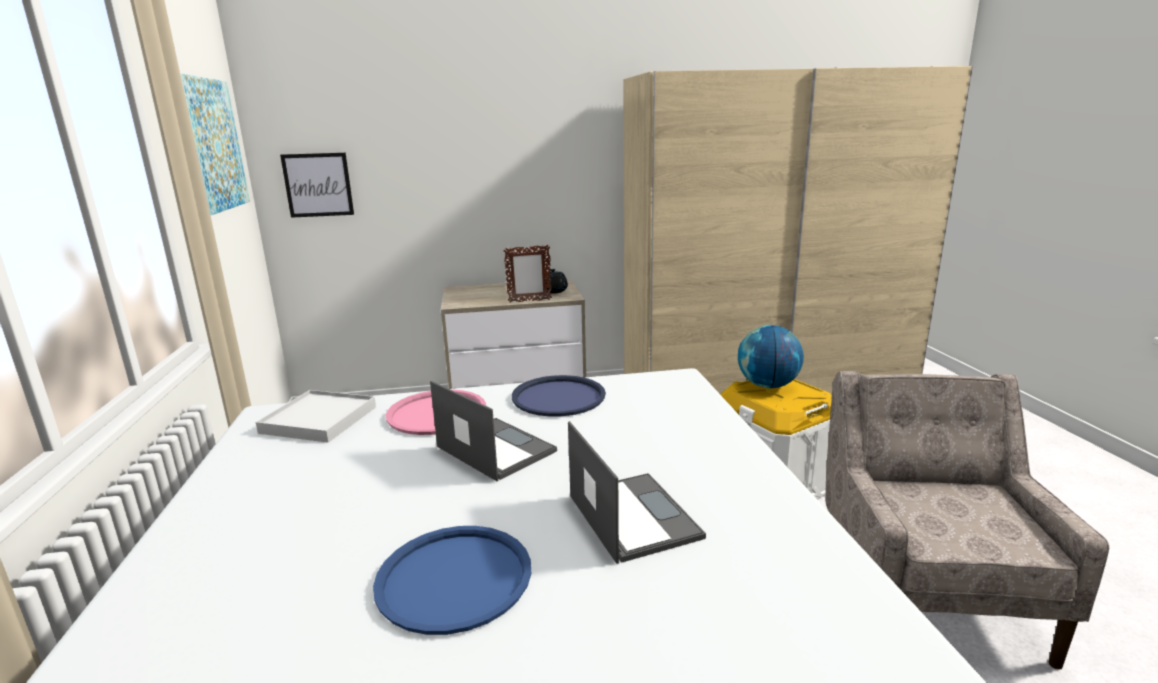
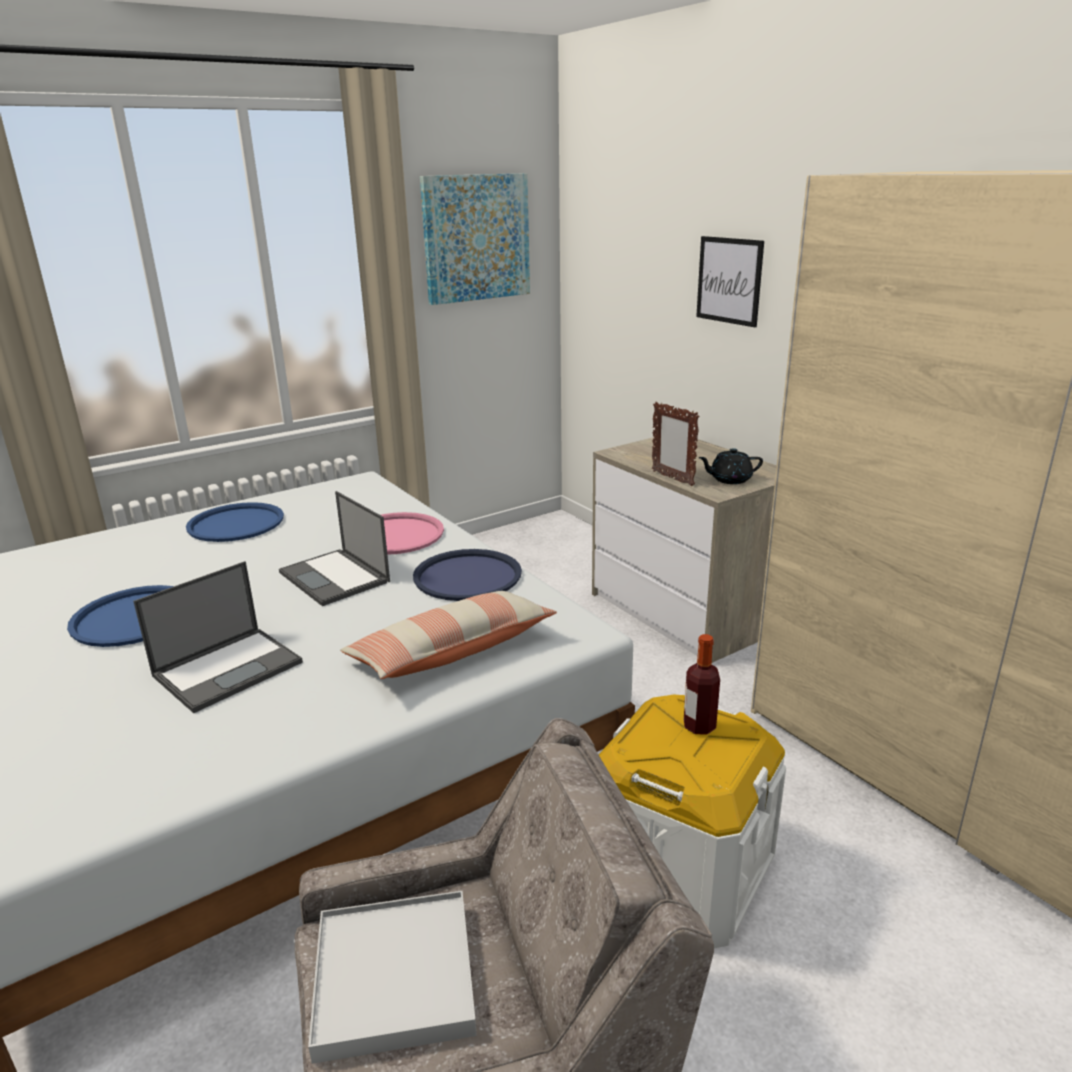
camera: 65 degrees right, 5 degrees up
white tray [256,390,376,443] -> white tray moved to [308,891,477,1064]
picture [280,153,354,218] -> picture moved to [696,236,764,327]
laptop [430,381,557,481] -> laptop turned 120 degrees clockwise [279,491,390,606]
globe [738,325,804,388] -> bottle [684,634,720,735]
none -> blue tray [186,502,284,542]
none -> pillow [340,591,557,679]

